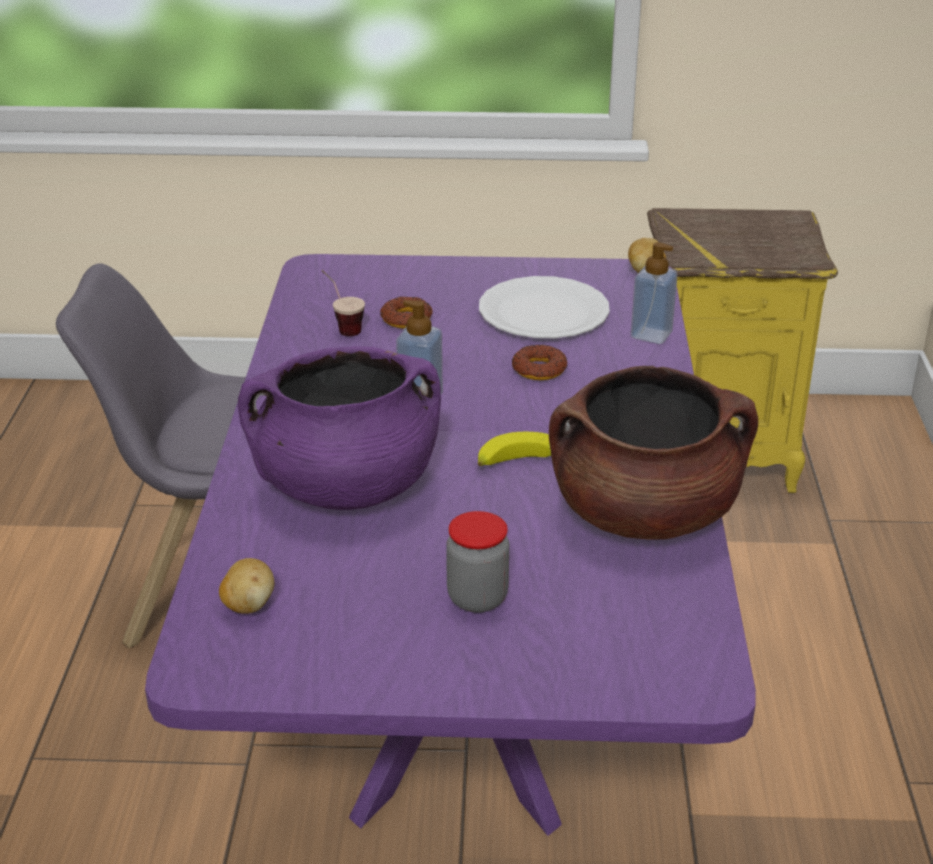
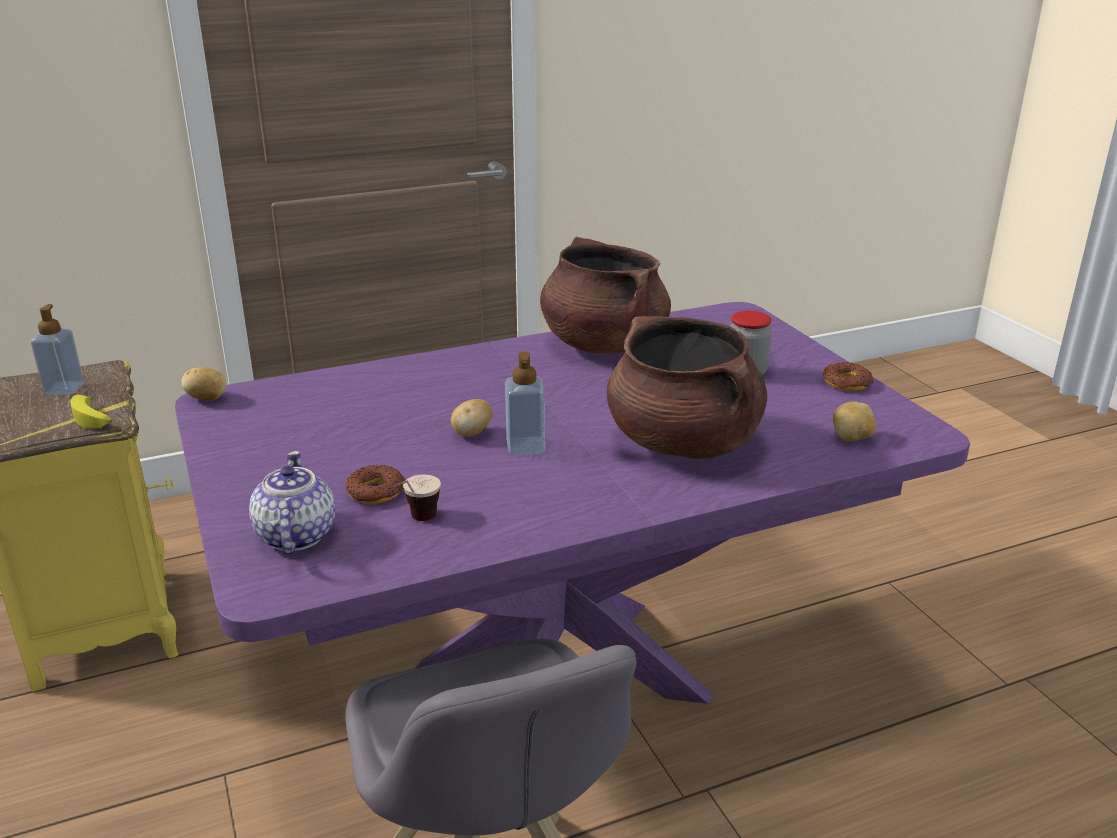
camera: 115 degrees left, 5 degrees down
purple cooking pot [238,346,441,510] -> brown cooking pot [607,316,767,459]
banana [478,432,551,466] -> banana moved to [71,395,112,429]
white plate [479,276,610,338] -> none
donut [512,345,567,380] -> donut moved to [823,362,873,391]
soap dispenser [631,242,678,344] -> soap dispenser moved to [31,304,84,395]
none -> teapot [249,451,335,554]
none -> potato [451,399,493,437]

